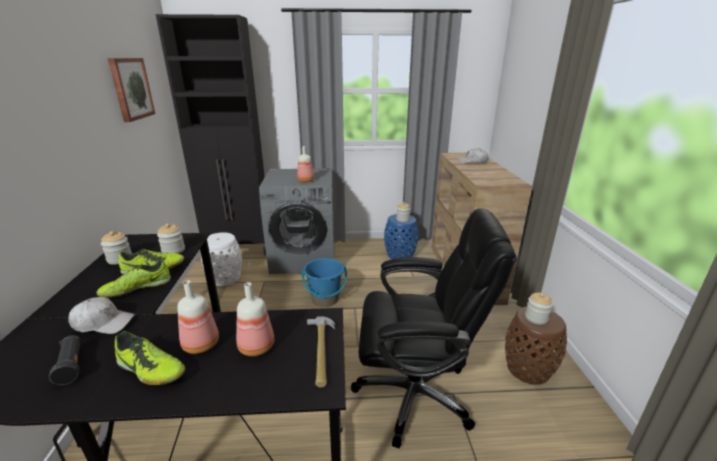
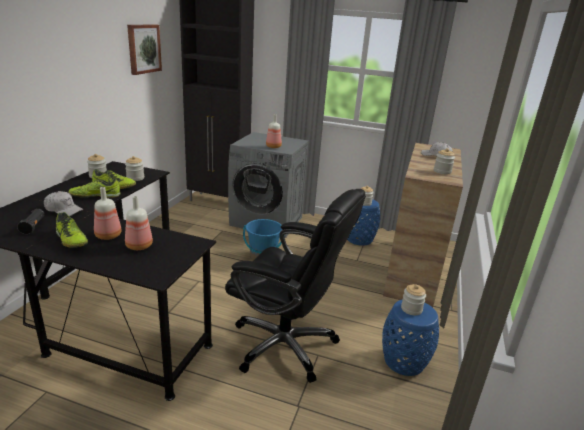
camera: 20 degrees right, 0 degrees up
white stool [201,232,242,286] -> none
hammer [307,316,335,387] -> none
brown stool [505,307,567,385] -> blue stool [382,299,439,376]
none -> jar [434,148,455,174]

